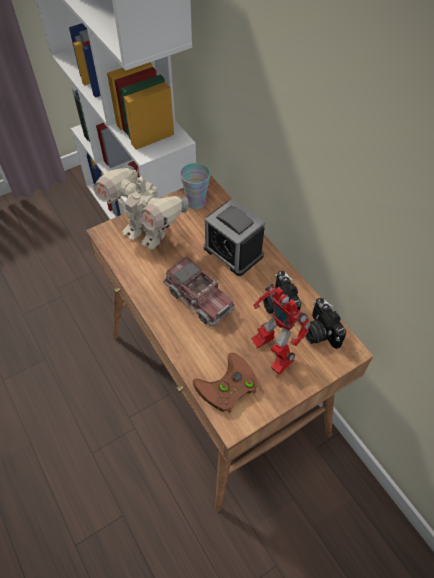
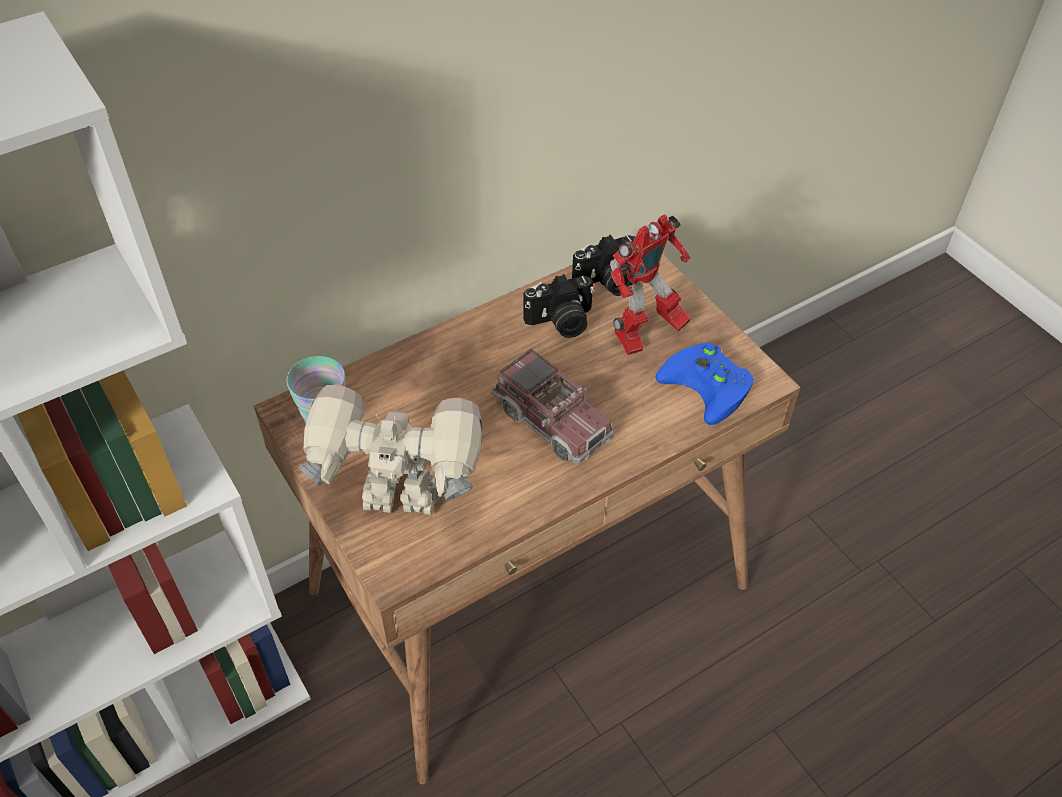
camera: 90 degrees left, 5 degrees down
toy robot [94,166,188,250] -> toy robot turned 120 degrees counterclockwise [298,384,483,515]
toy truck [163,256,235,326] -> toy truck turned 90 degrees clockwise [491,349,614,464]
brown game controller [192,353,258,413] -> blue game controller [655,342,754,425]
alarm clock [203,199,265,276] -> none

